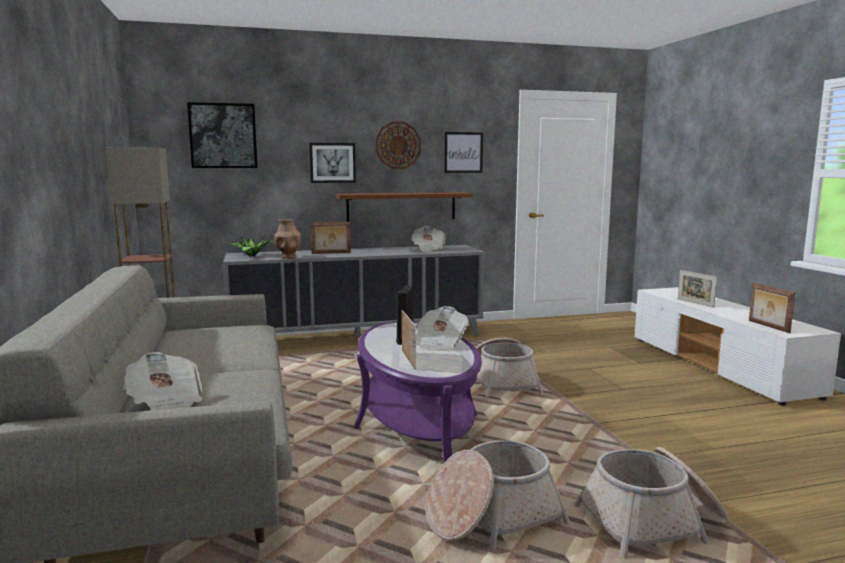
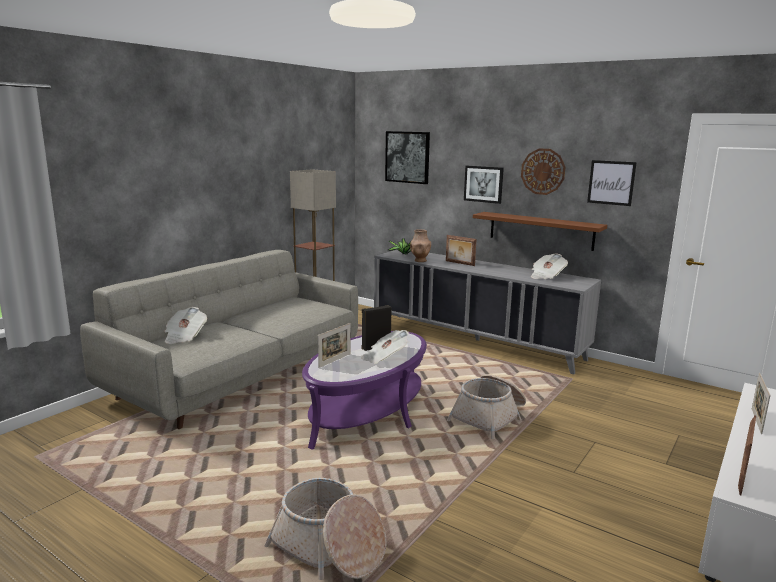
camera: 50 degrees right, 5 degrees up
basket [425,440,570,548] -> none

